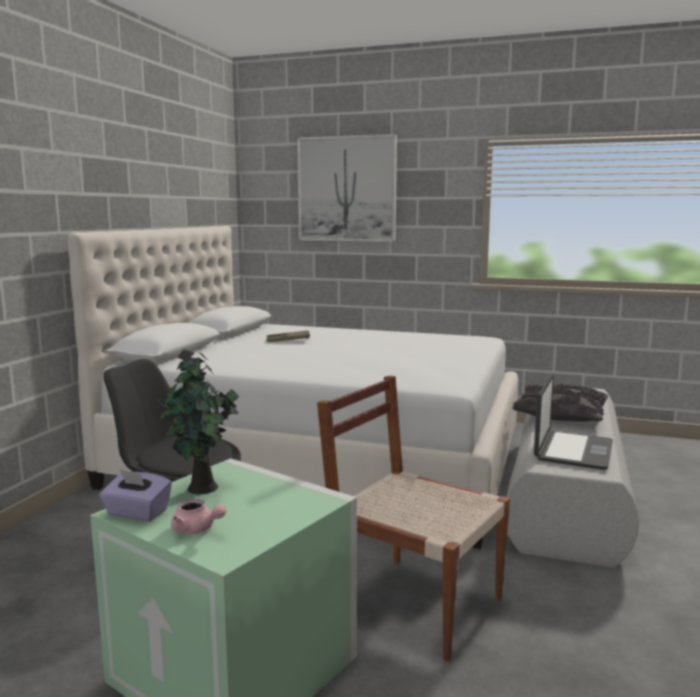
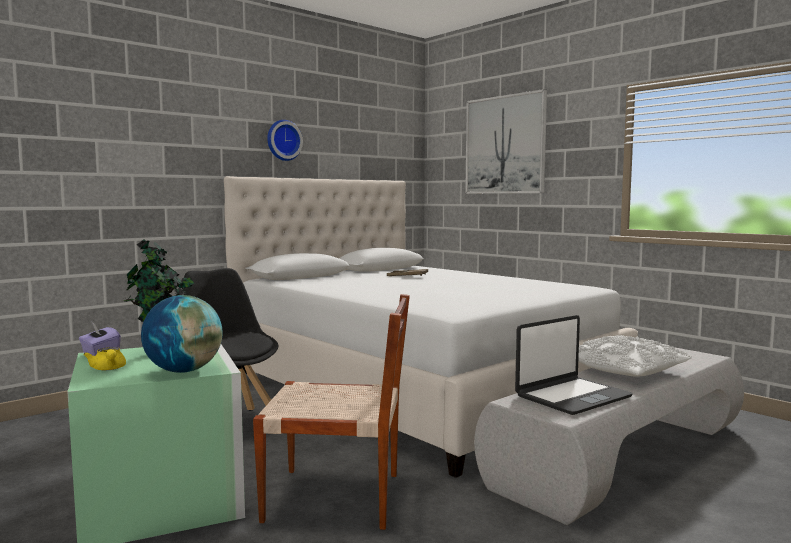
camera: 30 degrees right, 5 degrees down
pink teapot [171,499,226,534] -> yellow teapot [84,347,126,370]
chair [317,376,510,662] -> chair turned 120 degrees clockwise [253,294,410,530]
black pillow [512,383,608,422] -> white pillow [578,335,692,377]
none -> globe [141,295,223,373]
none -> wall clock [267,120,303,161]

